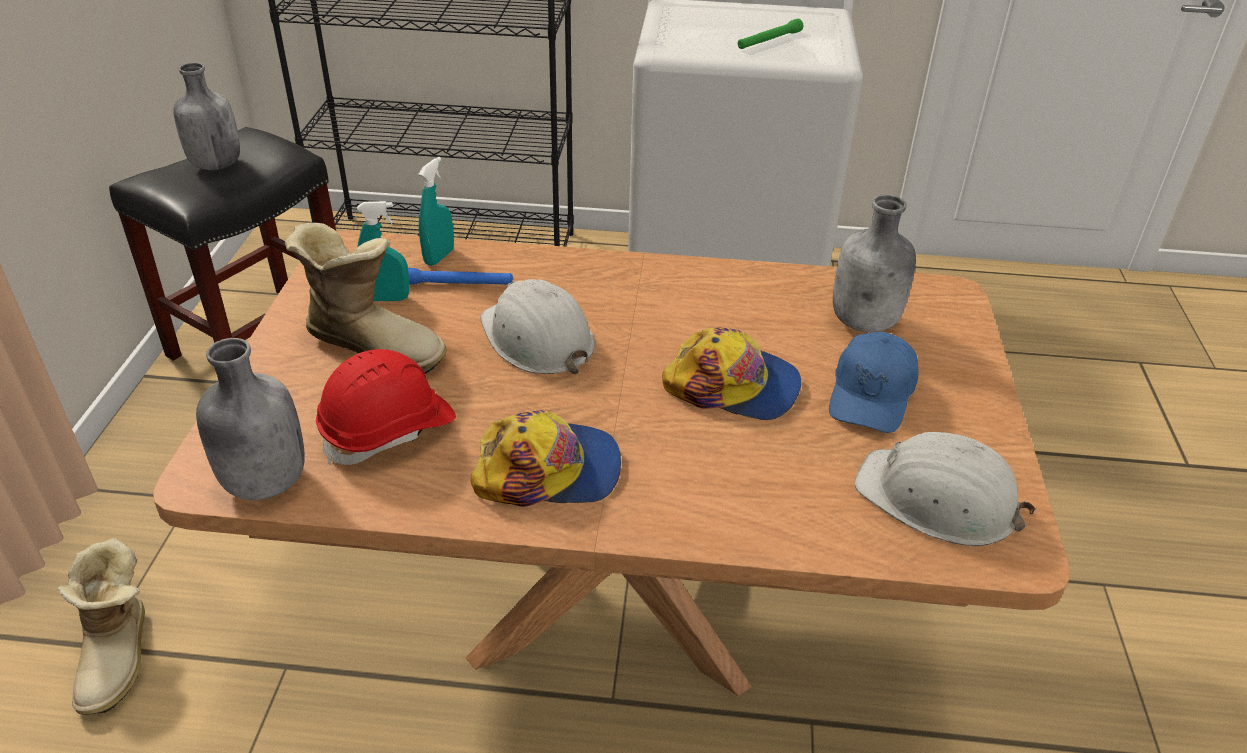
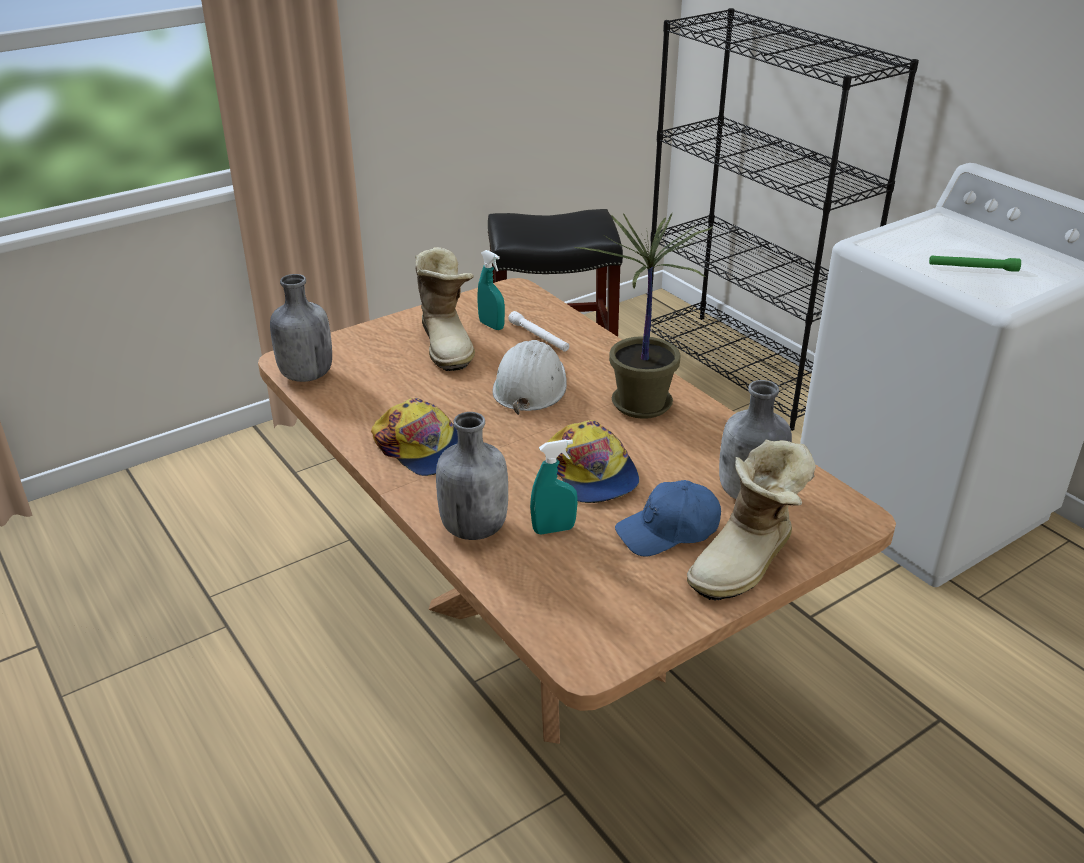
camera: 50 degrees right, 5 degrees down
boot [58,538,145,715] -> boot moved to [687,439,816,601]
grey bottle [173,63,240,170] -> grey bottle moved to [436,412,508,540]
red hard hat [316,349,456,465] -> none
blue flashlight [408,268,513,285] -> white flashlight [508,311,569,352]
turquoise spray bottle [418,157,454,266] -> turquoise spray bottle moved to [530,439,578,535]
white hard hat [855,432,1035,546] -> none
none -> potted plant [573,213,713,419]

